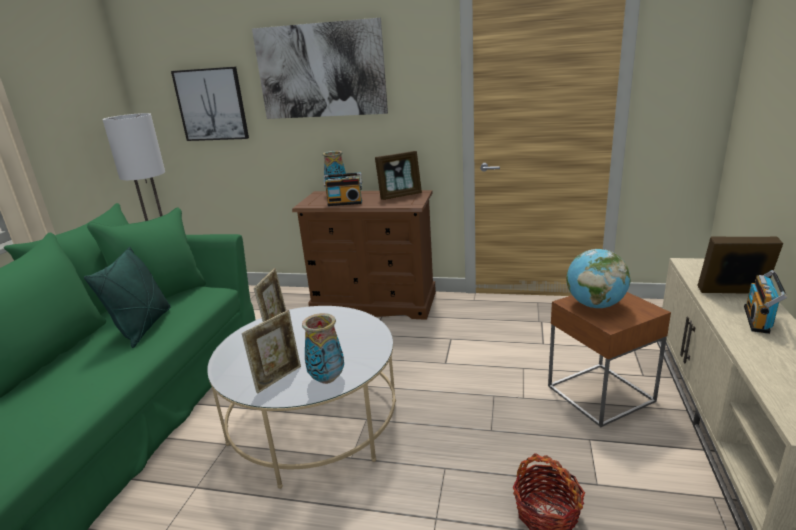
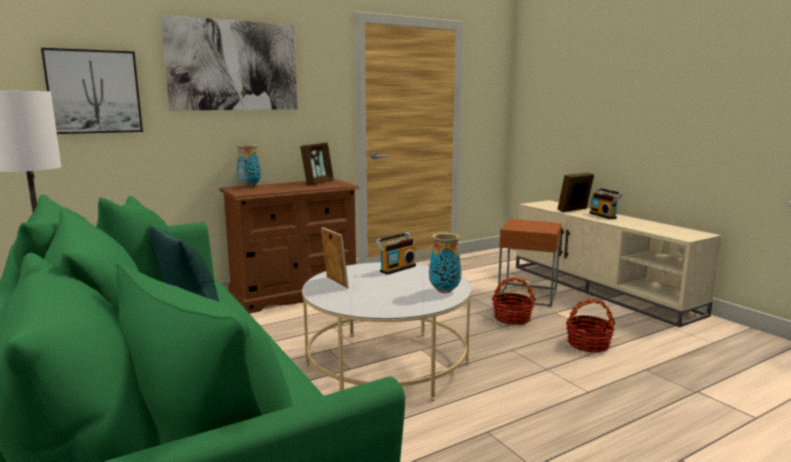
camera: 45 degrees left, 10 degrees down
picture frame [242,310,301,393] -> none
radio [324,172,362,206] -> radio moved to [376,232,416,275]
globe [566,249,630,308] -> none
none -> basket [492,277,536,325]

